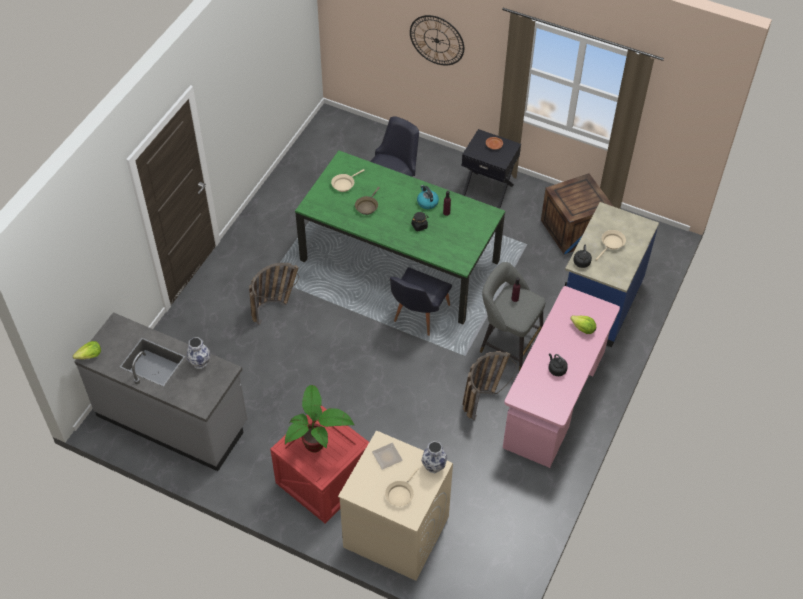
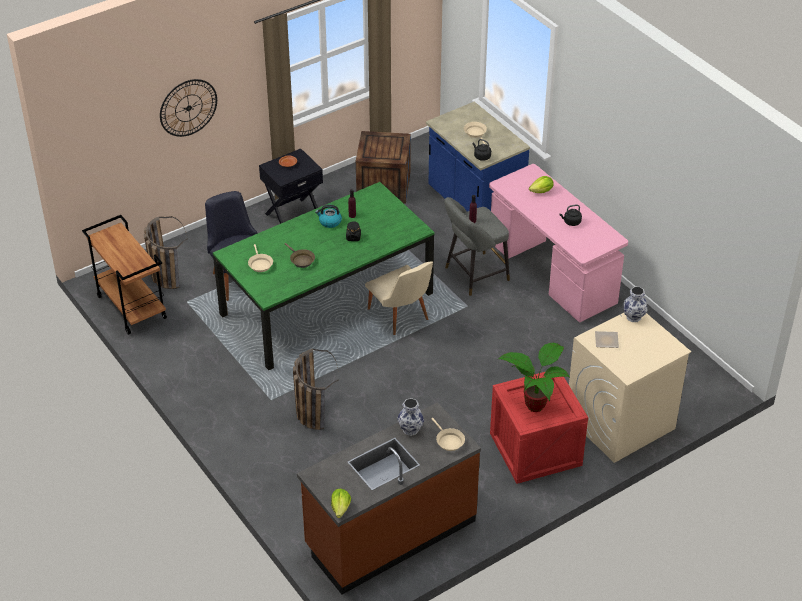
camera: 60 degrees left, 10 degrees down
grey counter [74,312,248,471] -> brown counter [297,403,481,594]
beige frying pan [385,468,419,506] -> beige frying pan moved to [432,418,465,451]
black chair [390,267,452,336] -> beige chair [365,262,433,335]
basket [463,351,517,420] -> basket moved to [144,216,187,289]
none -> brown cart [82,215,167,335]

